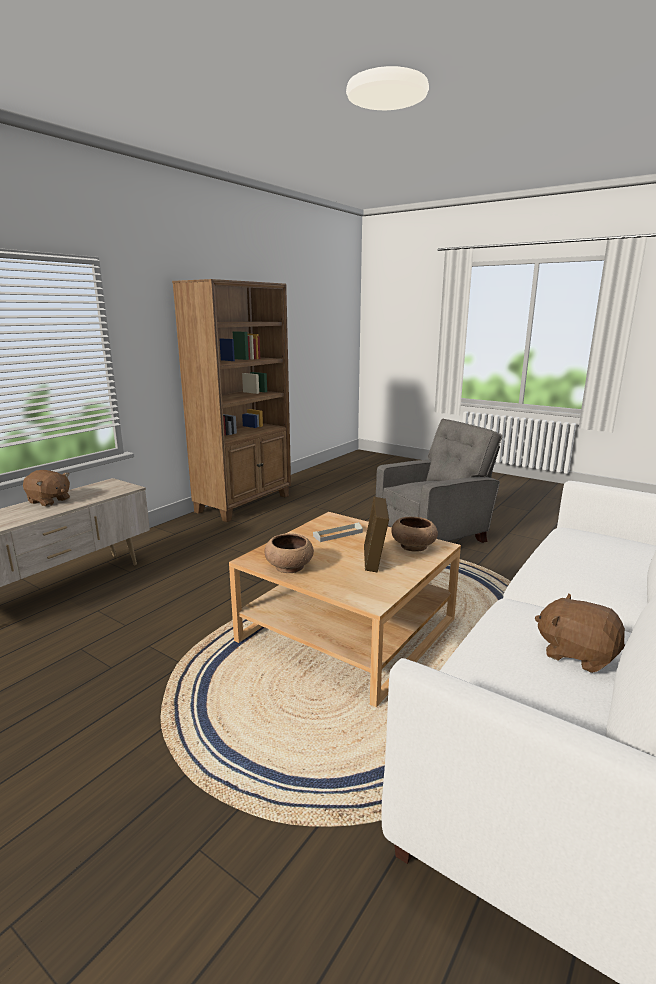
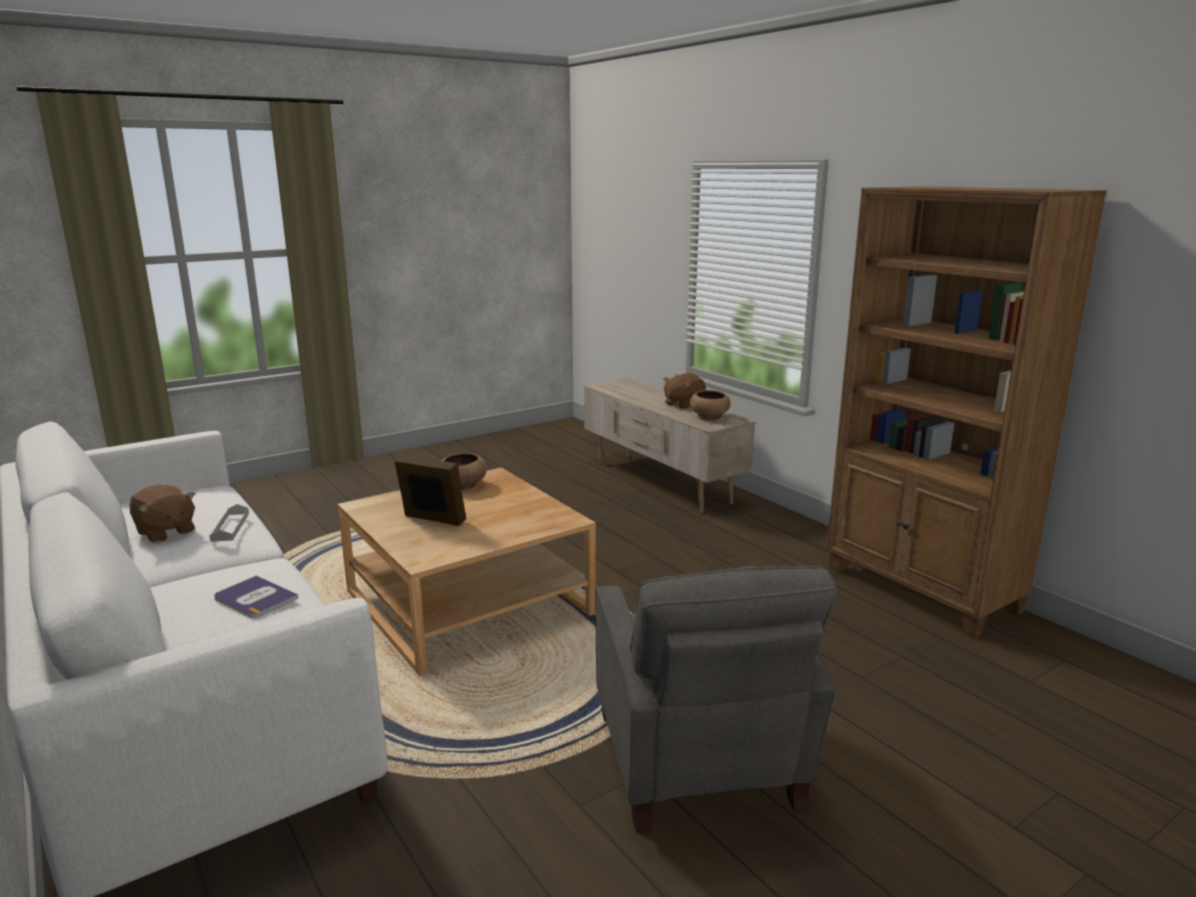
camera: 110 degrees right, 0 degrees up
grey tray [313,522,363,542] -> grey tray moved to [209,504,249,542]
brown bowl [391,517,438,552] -> brown bowl moved to [690,390,731,420]
brown plush toy [535,594,625,673] -> brown plush toy turned 75 degrees clockwise [130,485,195,543]
none -> book [214,576,298,618]

